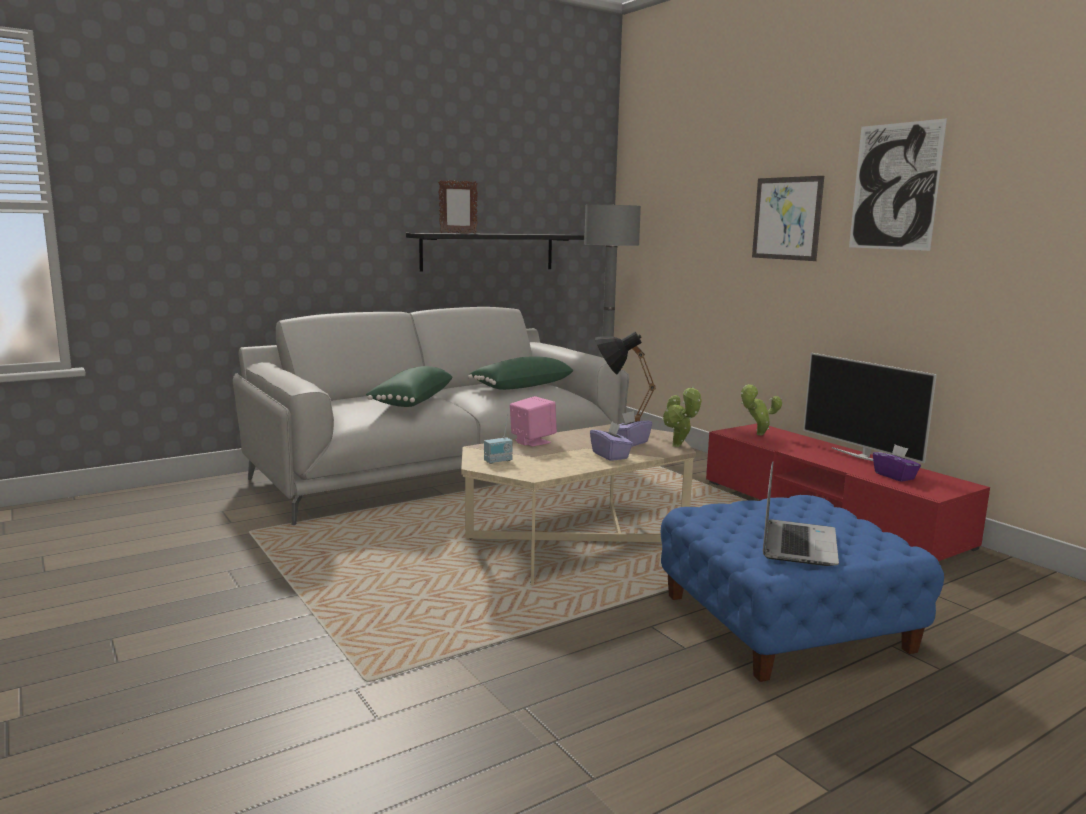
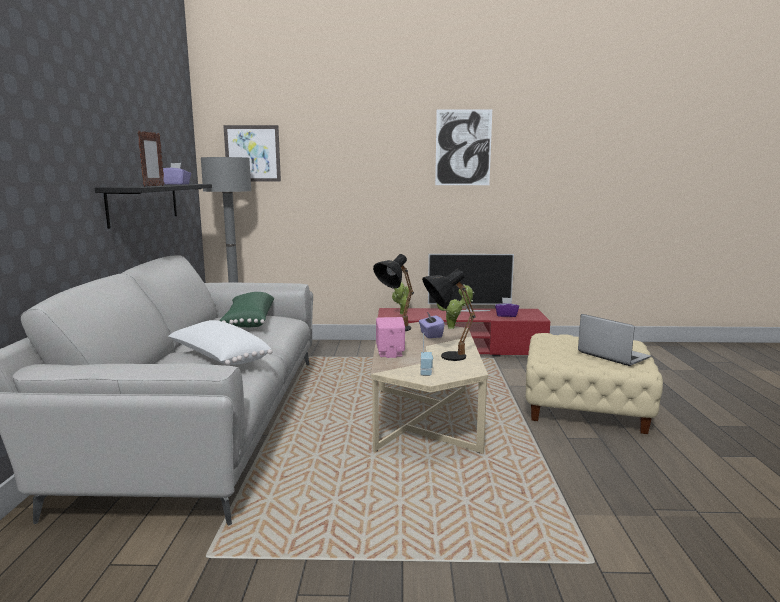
camera: 55 degrees left, 0 degrees up
green pillow [366,366,453,407] -> white pillow [169,320,273,365]
purple tissue box [590,422,633,461] -> purple tissue box moved to [163,163,191,185]
blue ottoman [661,495,944,682] -> beige ottoman [525,333,663,434]
picture [752,176,824,261] -> picture moved to [223,125,281,182]
none -> black table lamp [422,269,476,361]

